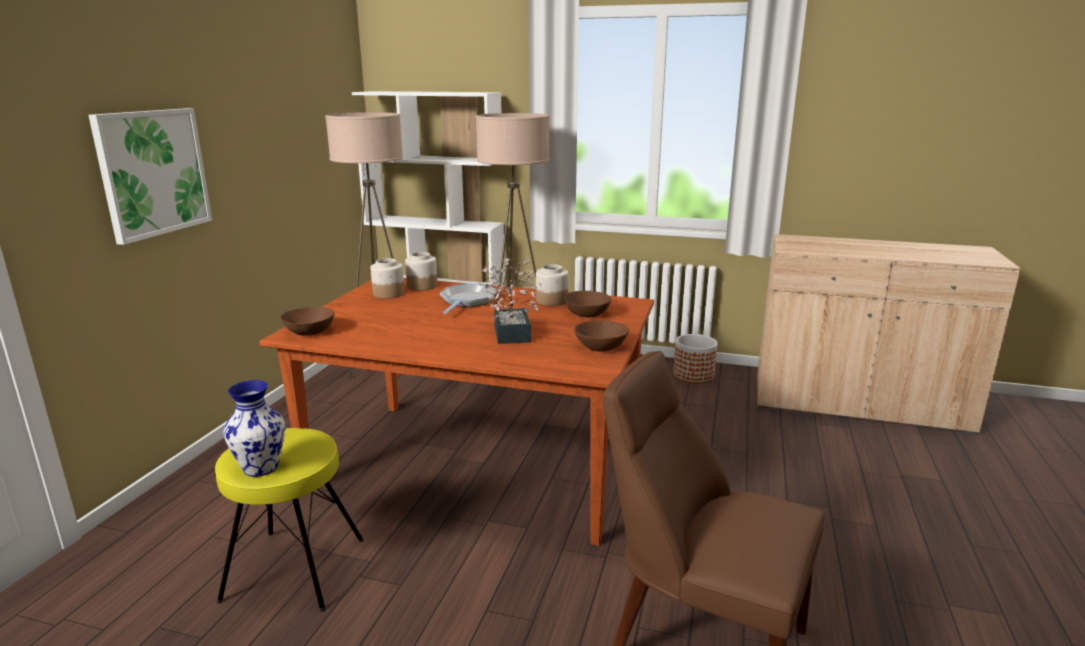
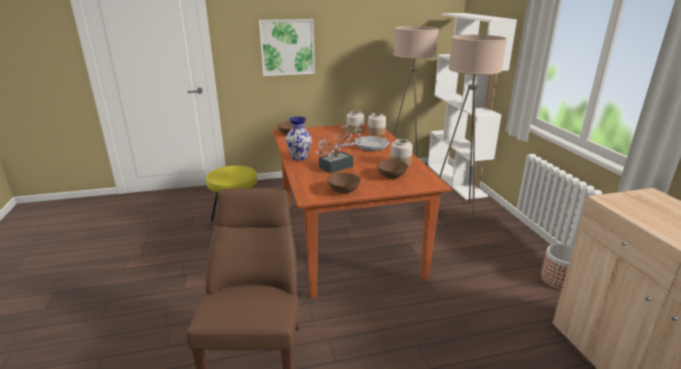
camera: 60 degrees right, 5 degrees up
vase [223,380,285,477] -> vase moved to [285,116,312,161]

